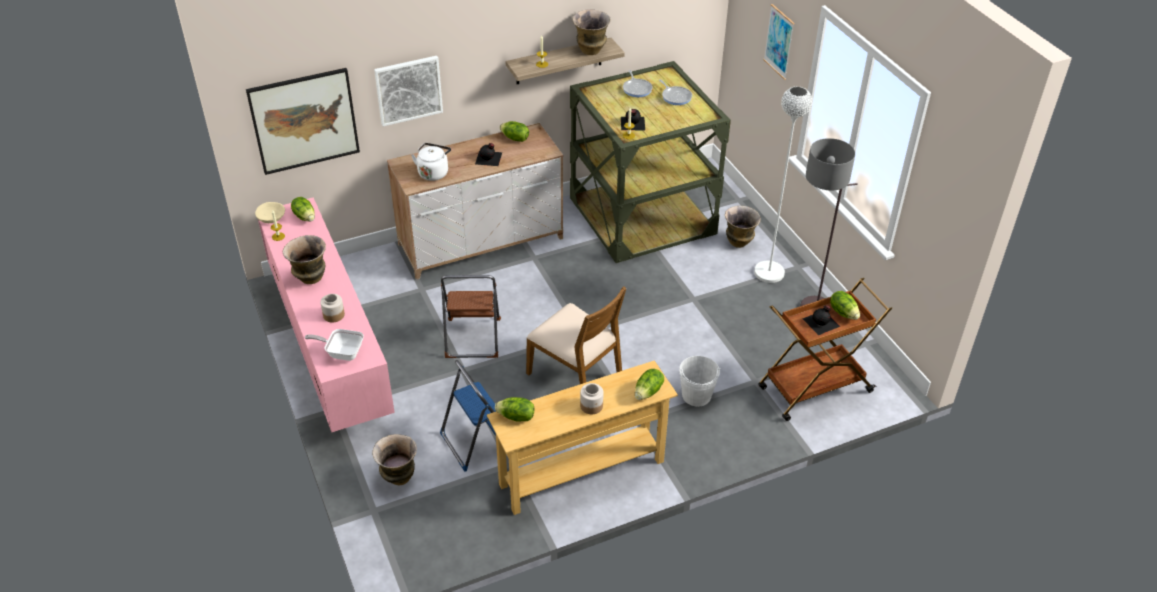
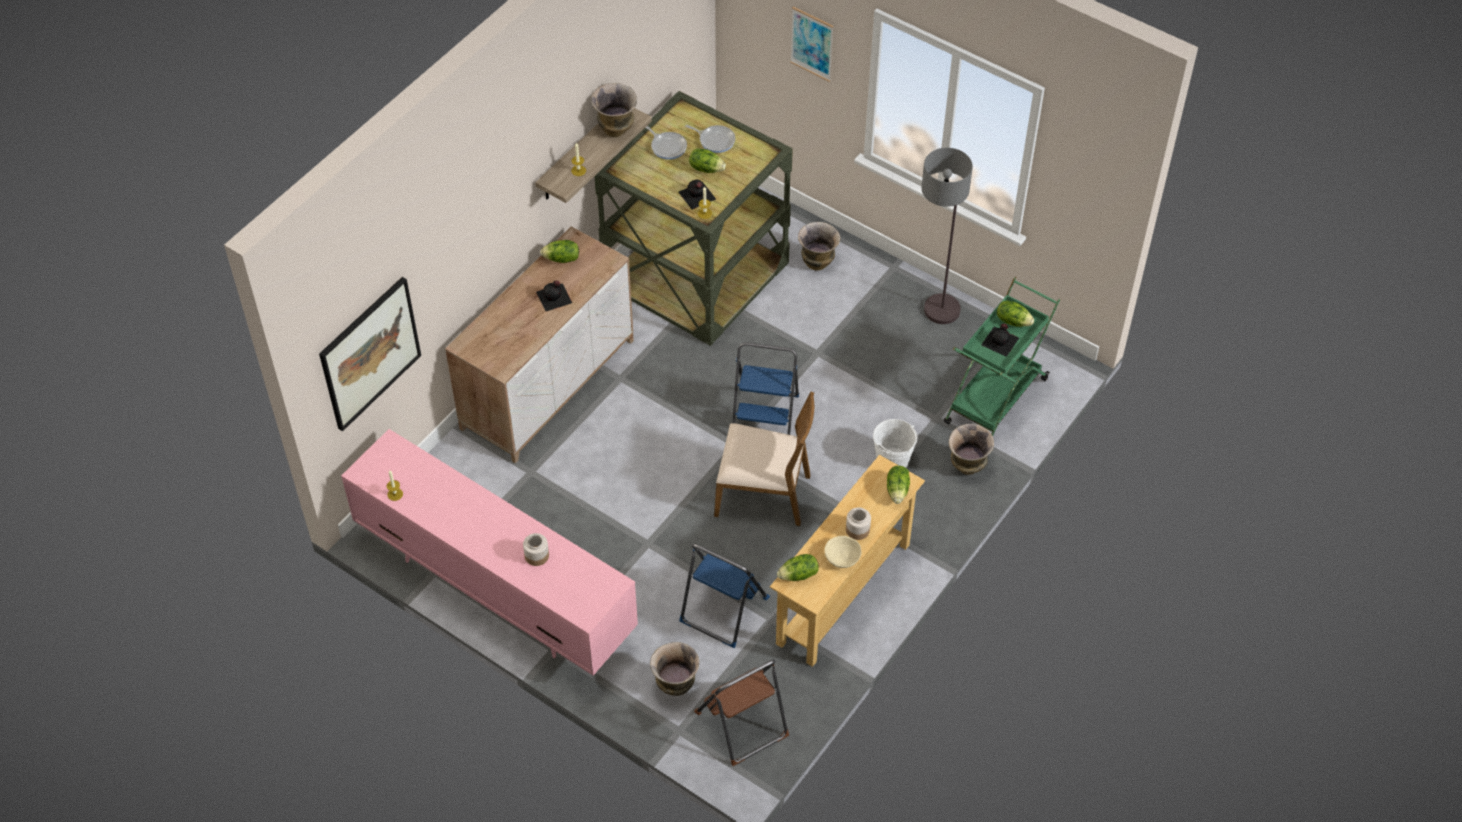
camera: 30 degrees left, 10 degrees up
beige bowl [255,202,285,223] -> beige bowl moved to [824,536,861,568]
vase [283,235,326,284] -> vase moved to [949,424,994,475]
lettuce [291,197,315,222] -> lettuce moved to [689,149,726,173]
frying pan [305,329,364,361] -> none
picture [374,56,443,126] -> none
white kettle [411,143,451,181] -> none
brown step ladder [441,275,501,358] -> brown step ladder moved to [694,659,789,766]
white floor lamp [754,86,812,283] -> none
brown cart [758,278,892,421] -> green cart [944,276,1060,436]
none -> blue step ladder [732,343,799,435]

